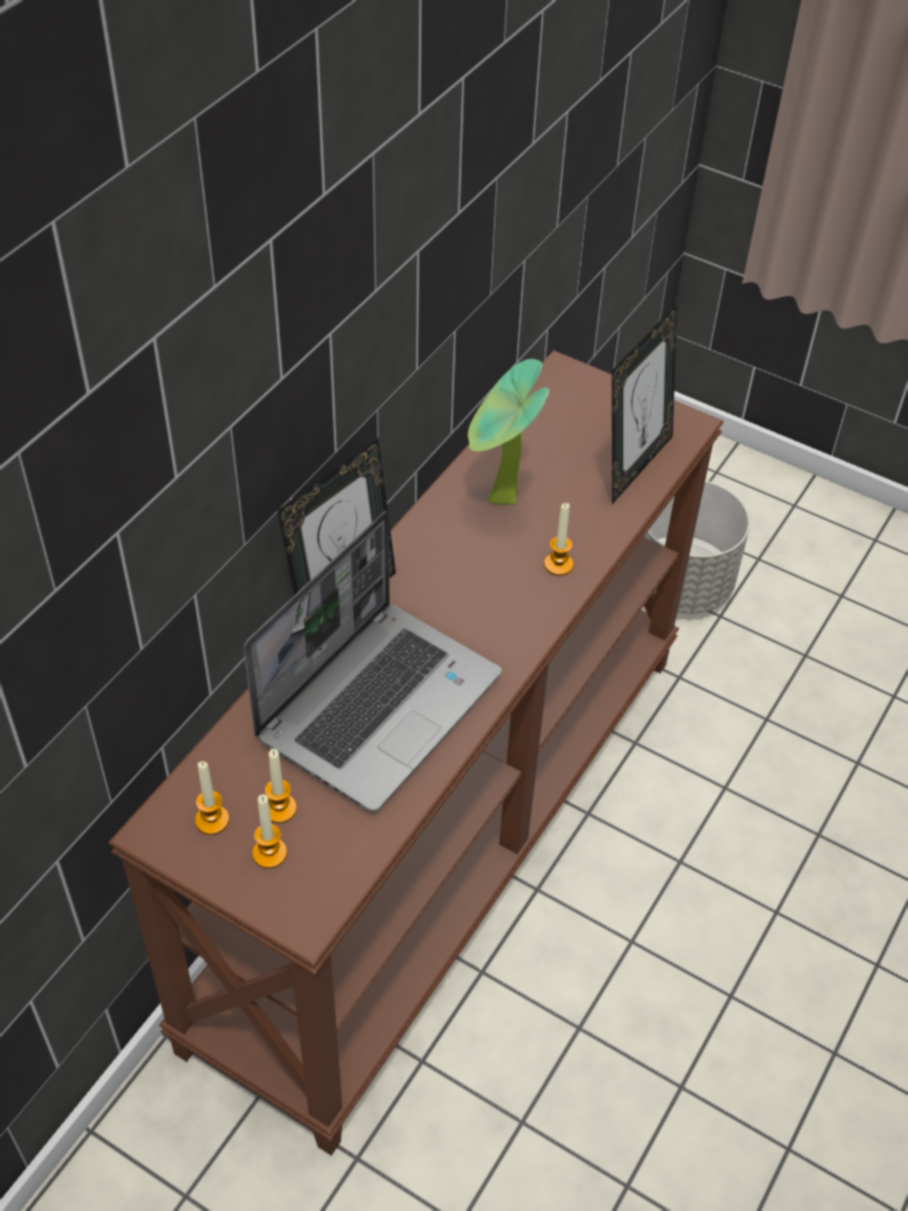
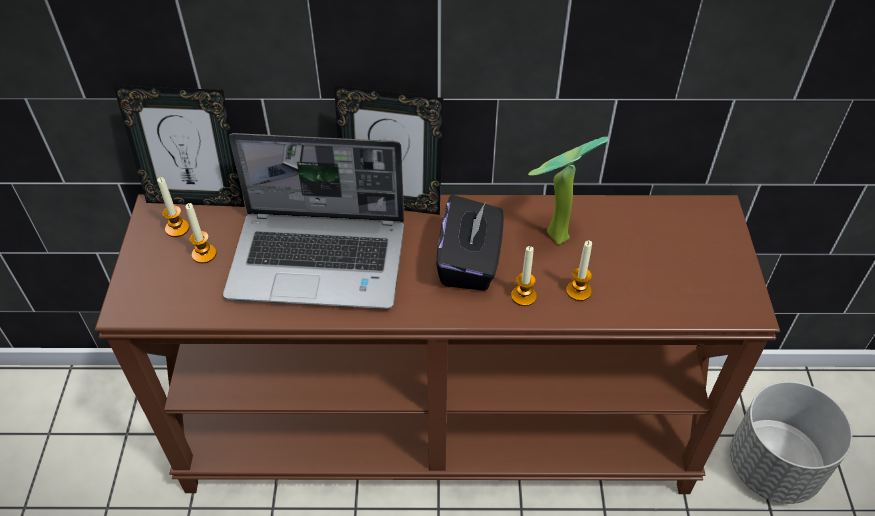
camera: 60 degrees right, 0 degrees up
candle [252,794,287,868] -> candle moved to [566,240,592,301]
picture frame [612,304,677,504] -> picture frame moved to [114,86,245,207]
none -> black tissue box [436,195,504,291]

